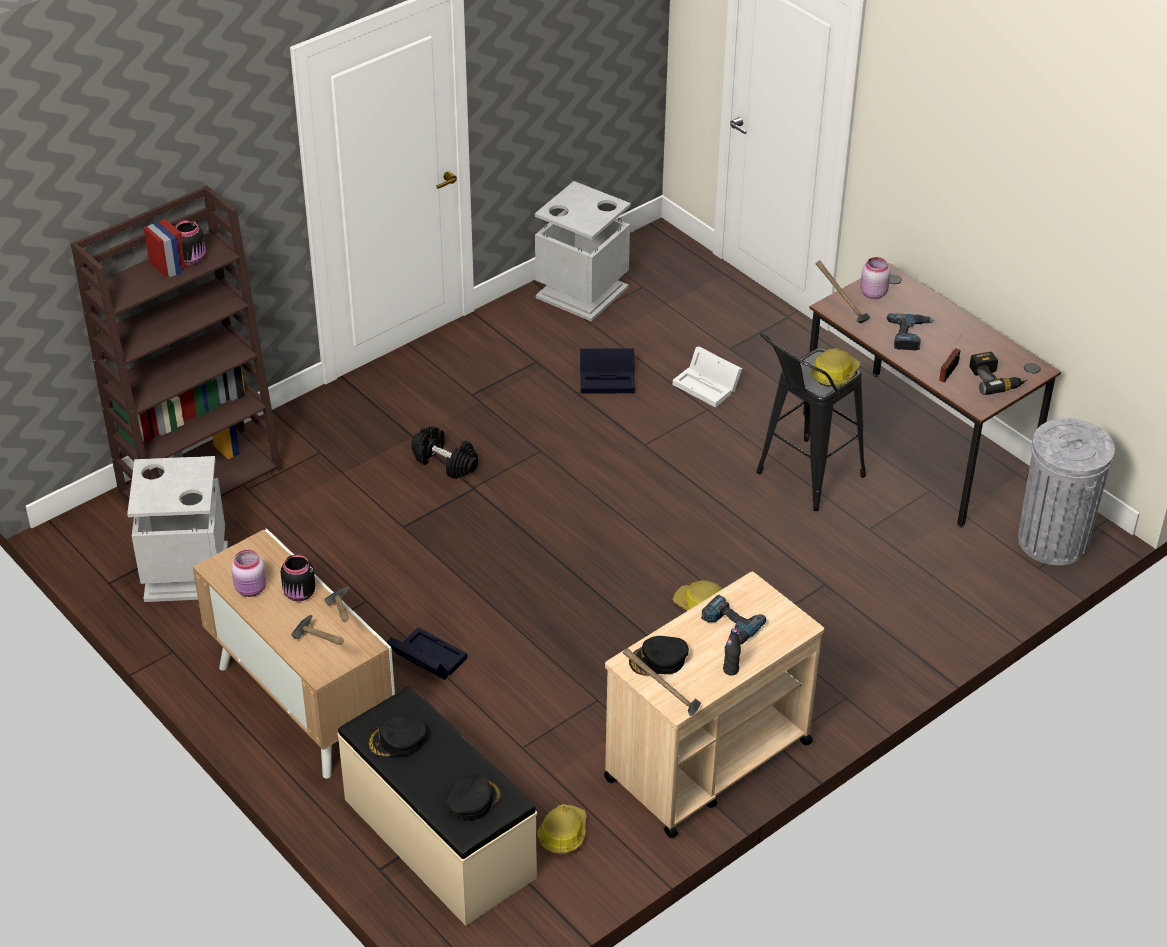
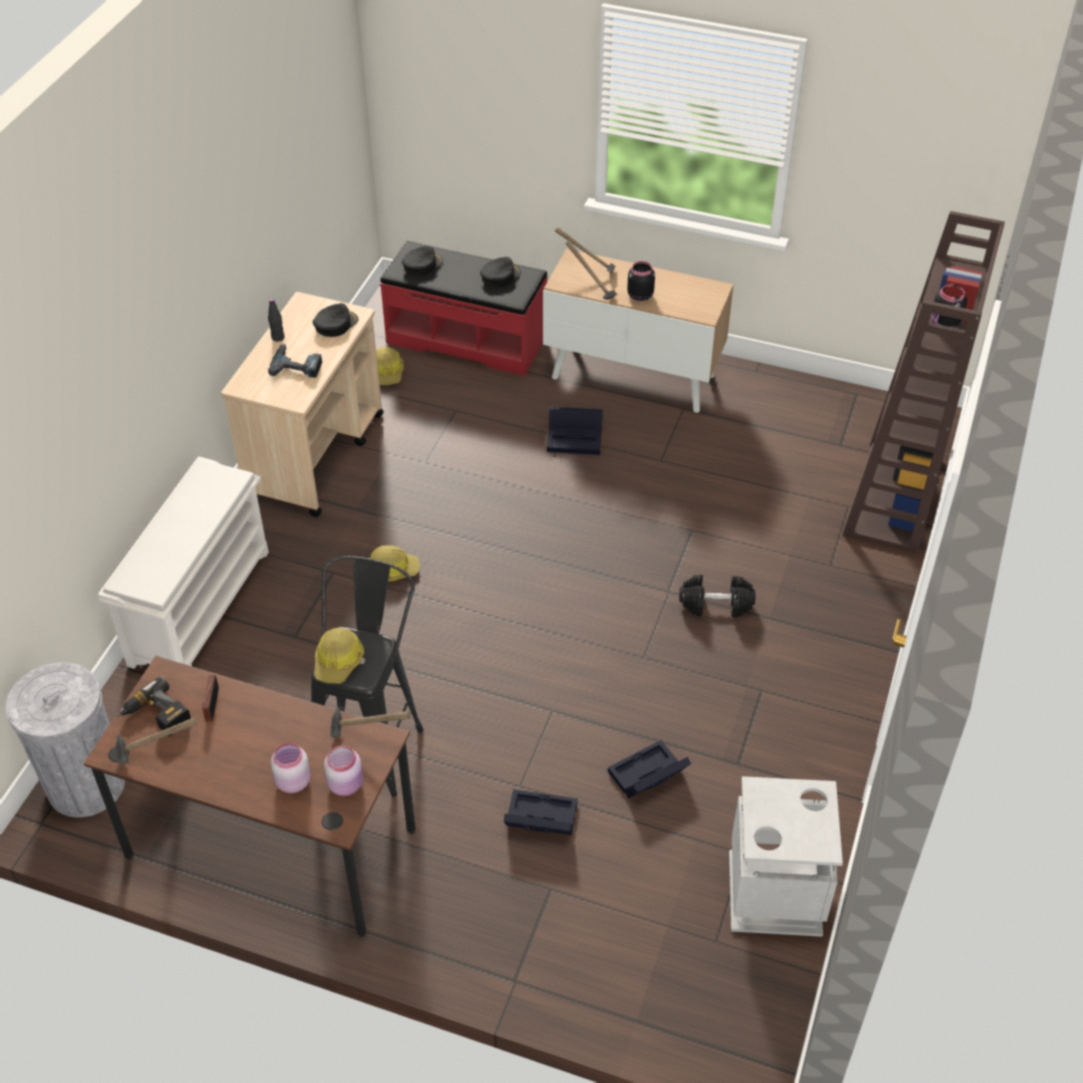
camera: 150 degrees right, 5 degrees up
grey trash can [127,456,228,602] -> none
pink jar [231,550,266,597] -> pink jar moved to [271,743,311,793]
beige bench [338,686,537,926] -> red bench [380,241,548,376]
black cap [445,775,502,820] -> black cap turned 150 degrees counterclockwise [402,245,443,276]
hammer [623,648,701,716] -> hammer moved to [116,718,197,765]
white storage box [673,347,742,407] -> black storage box [504,789,578,835]
power drill [887,313,935,350] -> none
none -> white shoe rack [98,456,269,669]

